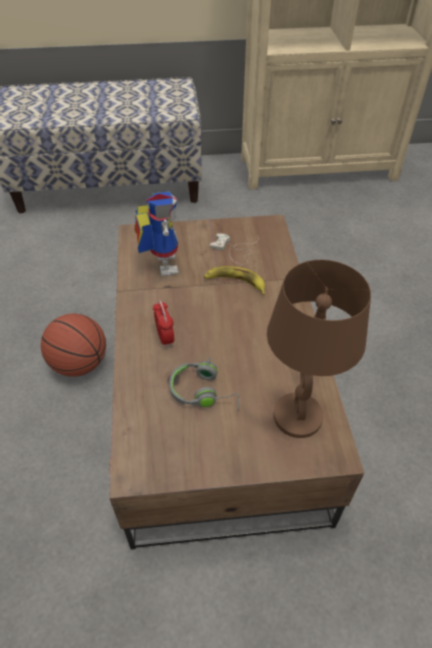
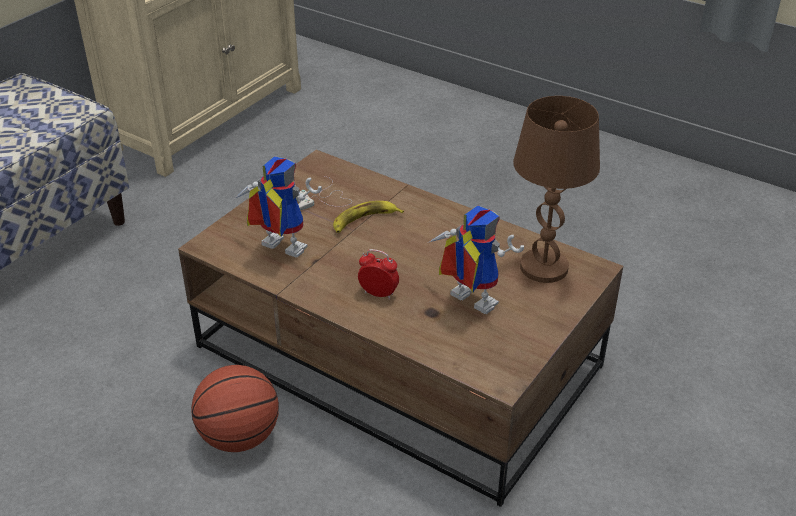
camera: 50 degrees left, 10 degrees down
grey headphones [169,357,240,412] -> toy robot [429,206,524,314]

